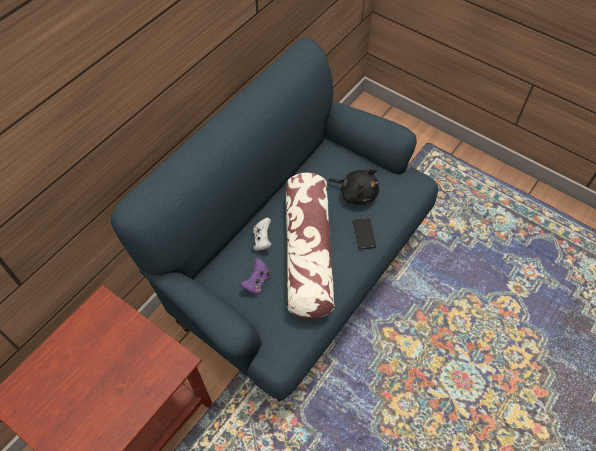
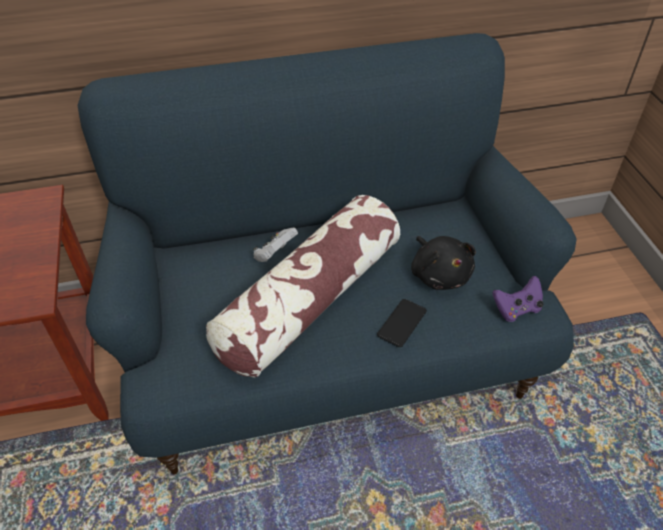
camera: 40 degrees right, 10 degrees down
purple game controller [240,258,271,295] -> purple game controller moved to [492,276,544,322]

